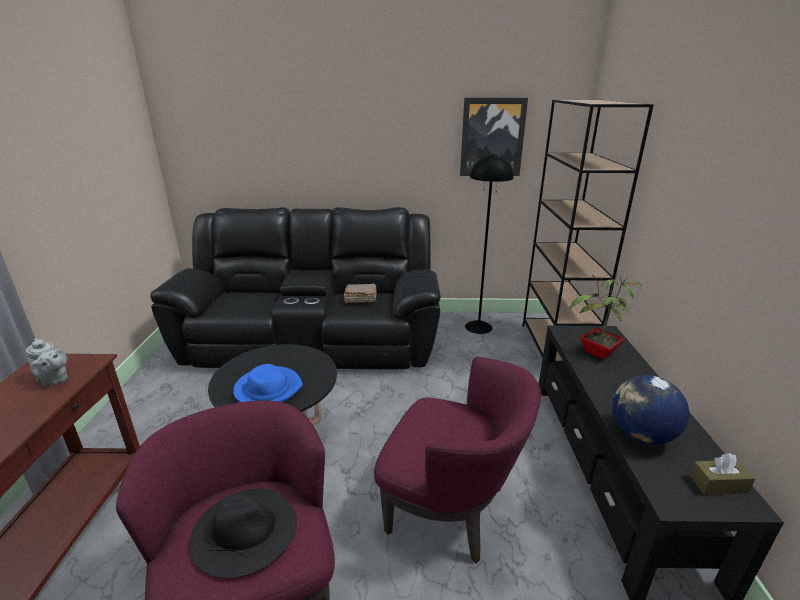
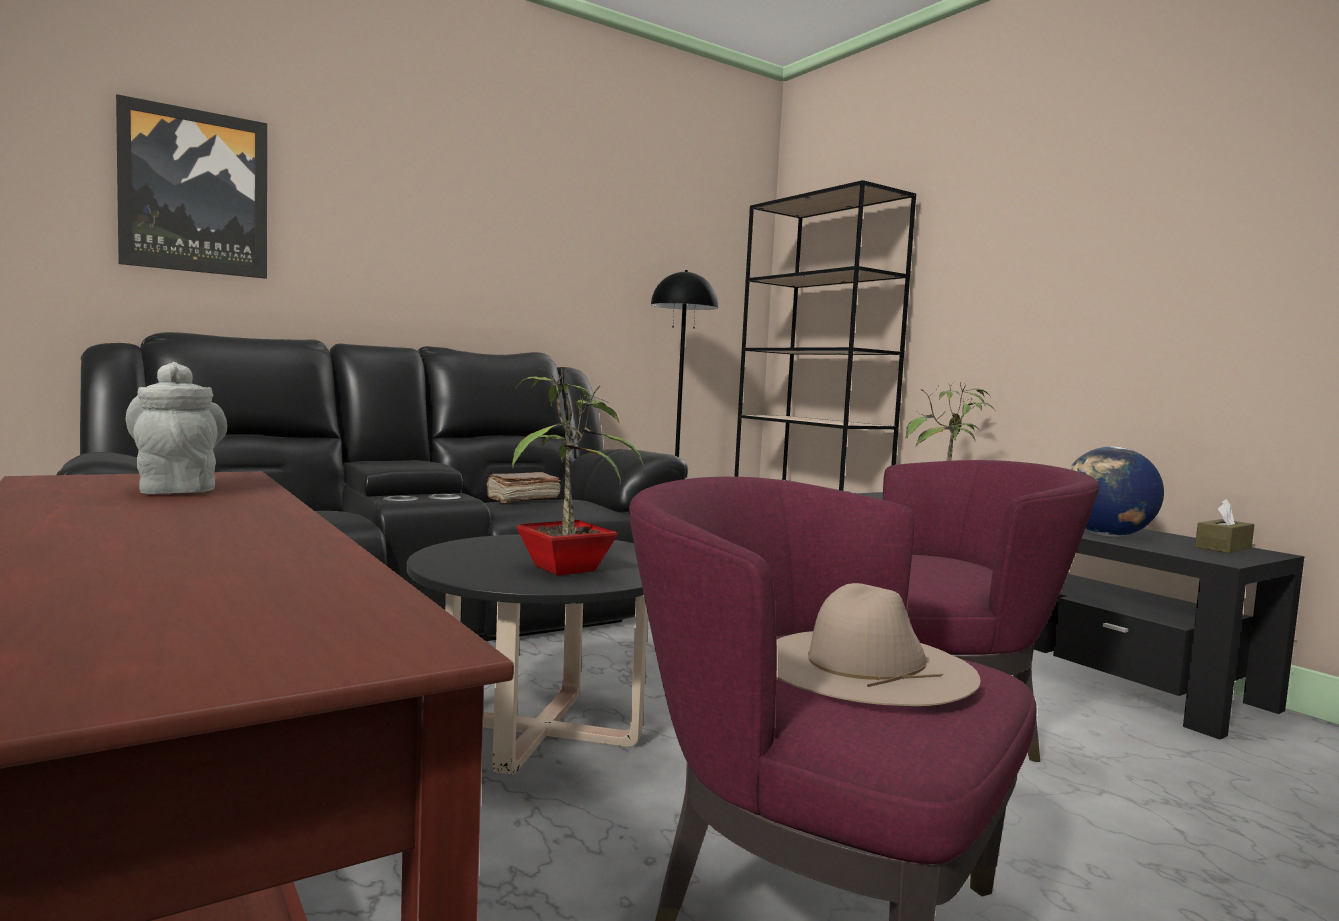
camera: 35 degrees left, 20 degrees down
grey teapot [26,338,68,386] -> grey teapot turned 120 degrees counterclockwise [126,362,227,494]
black hat [189,488,297,578] -> beige hat [777,583,980,706]
blue hat [233,364,303,402] -> potted plant [512,368,645,576]
picture [460,98,528,176] -> picture moved to [116,94,267,279]

